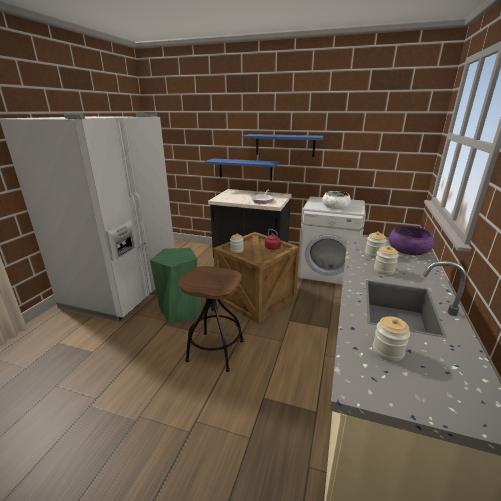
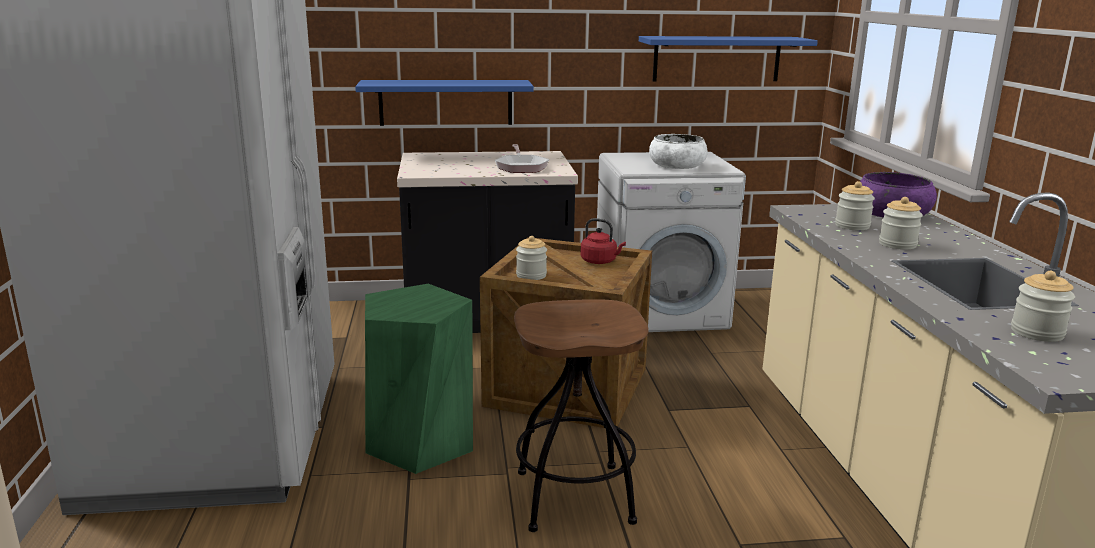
camera: 25 degrees left, 5 degrees down
blue shelf [243,134,324,157] -> blue shelf moved to [639,36,818,81]

